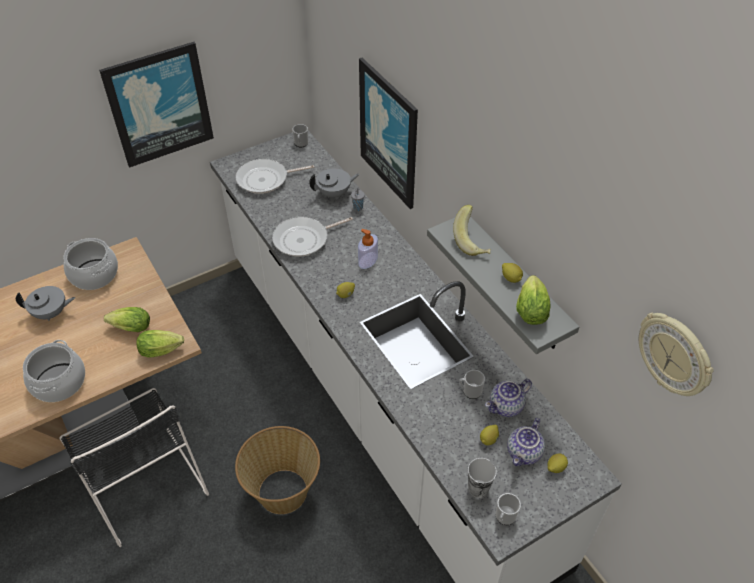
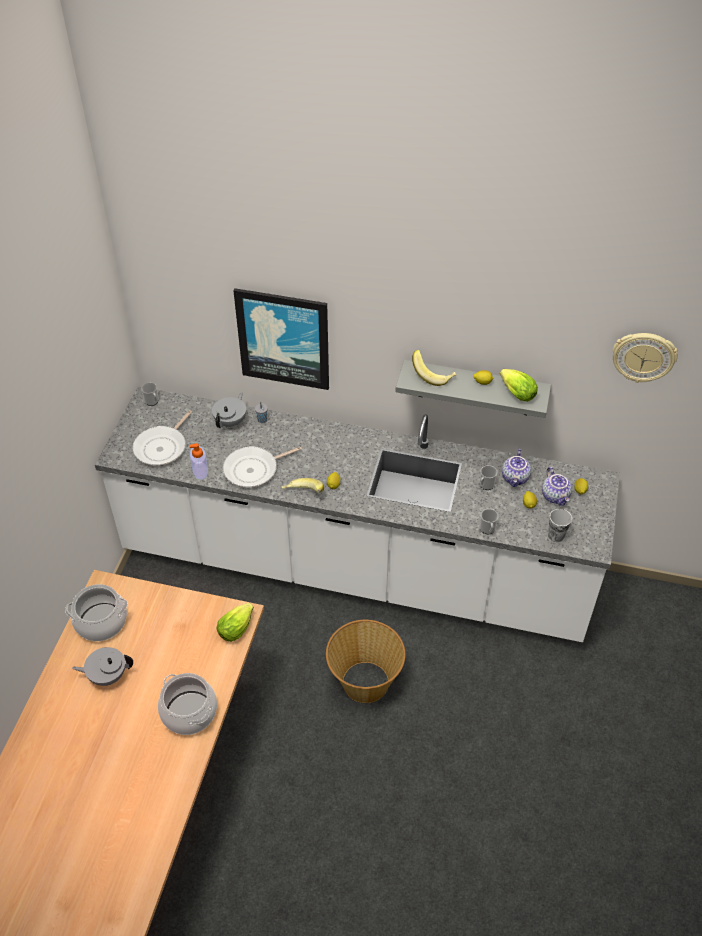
camera: 45 degrees left, 0 degrees up
grey teapot [16,286,75,321] -> grey teapot turned 135 degrees counterclockwise [72,647,133,686]
black chair [60,388,209,547] -> none
picture [99,42,214,168] -> none
lettuce [104,307,150,332] -> none
frying pan [272,217,353,257] -> frying pan turned 45 degrees clockwise [223,447,302,487]
soap dispenser [358,229,378,269] -> soap dispenser moved to [189,443,208,480]
mug [496,493,521,525] -> mug moved to [480,509,499,534]
none -> banana [281,478,324,493]

